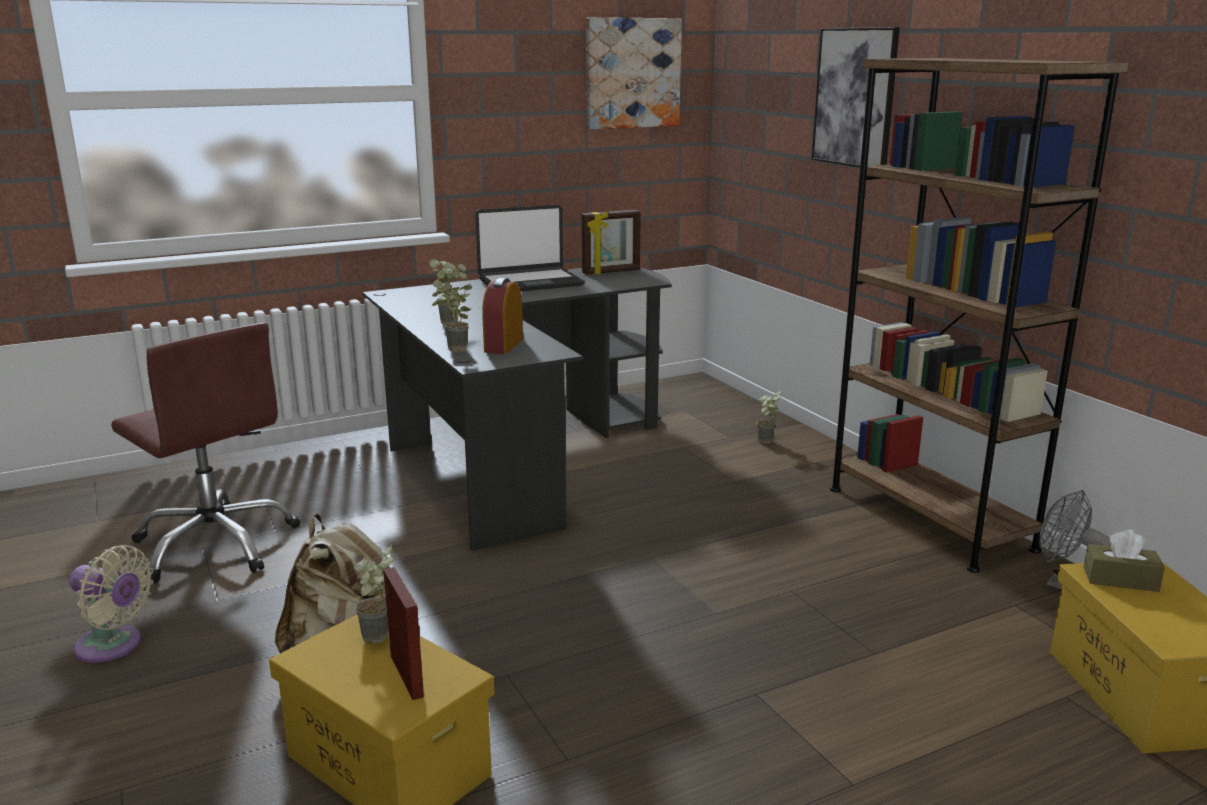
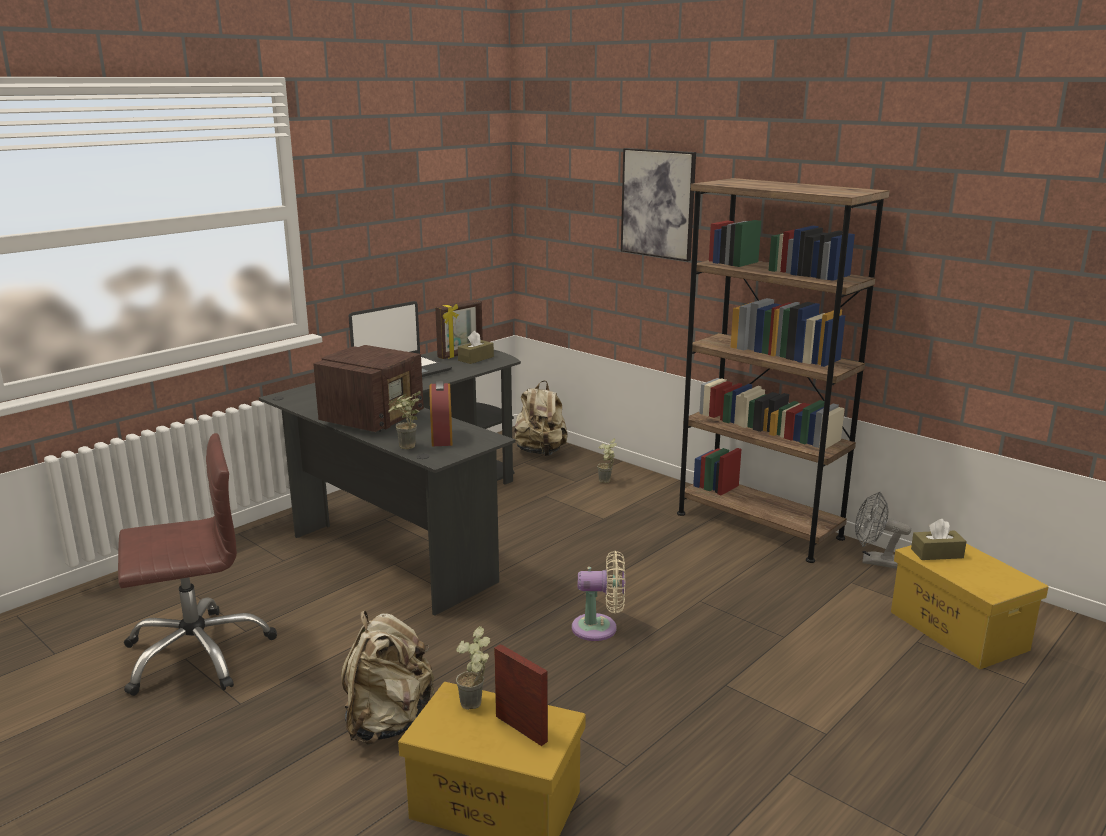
camera: 20 degrees left, 0 degrees up
beige fan [69,545,154,663] -> beige fan moved to [572,551,625,641]
brown office chair [111,323,300,583] -> brown office chair turned 45 degrees counterclockwise [118,433,277,696]
potted plant [429,259,467,324] -> radio [313,345,424,432]
picture [586,17,682,130] -> none
none -> brown tissue box [458,331,494,364]
none -> beige backpack [512,380,567,456]

